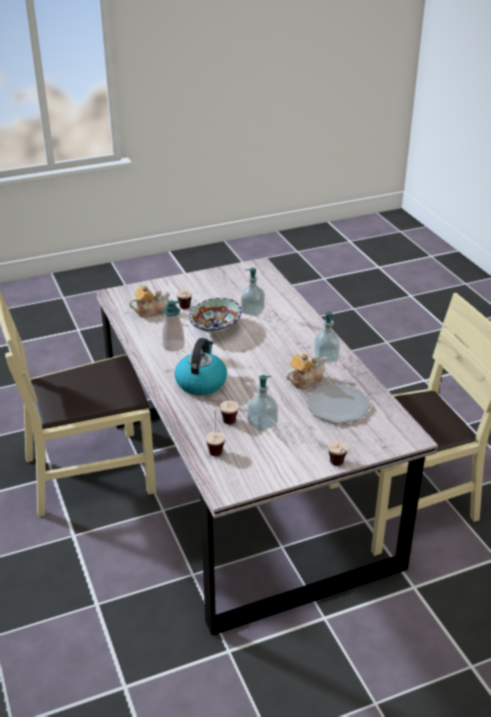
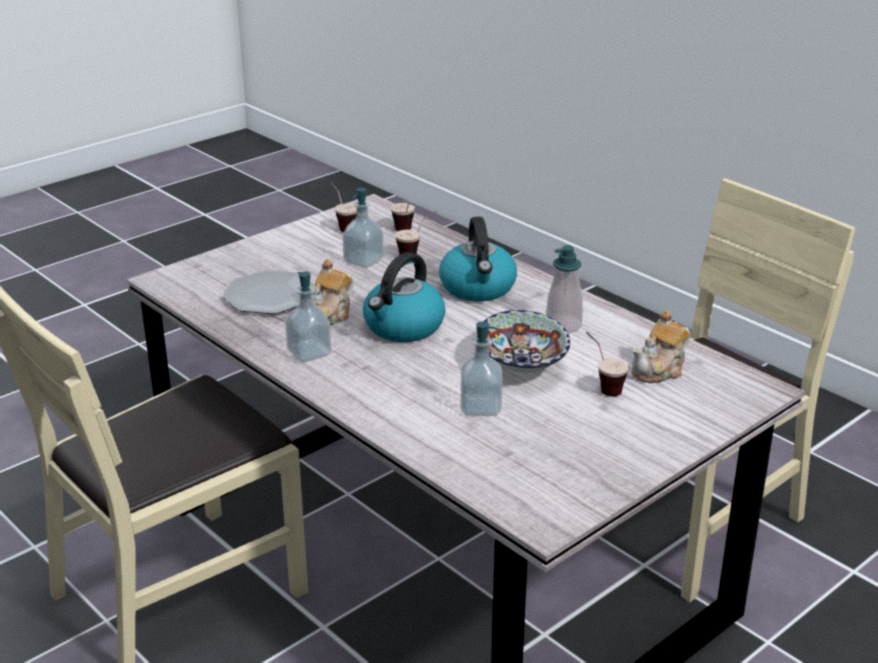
camera: 160 degrees right, 5 degrees down
cup [328,440,348,466] -> cup moved to [331,182,357,232]
none -> kettle [363,252,445,342]

